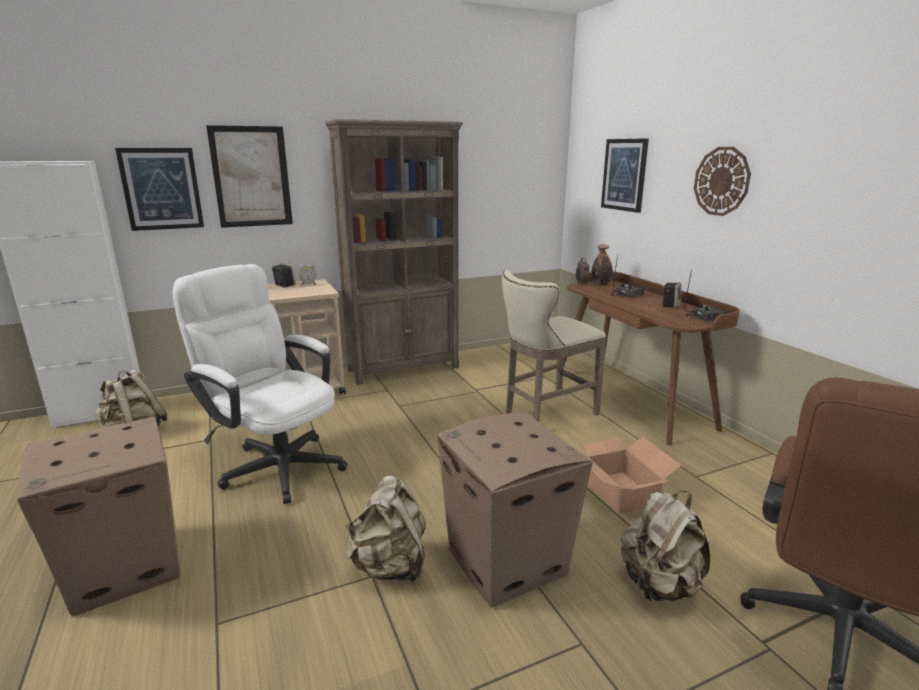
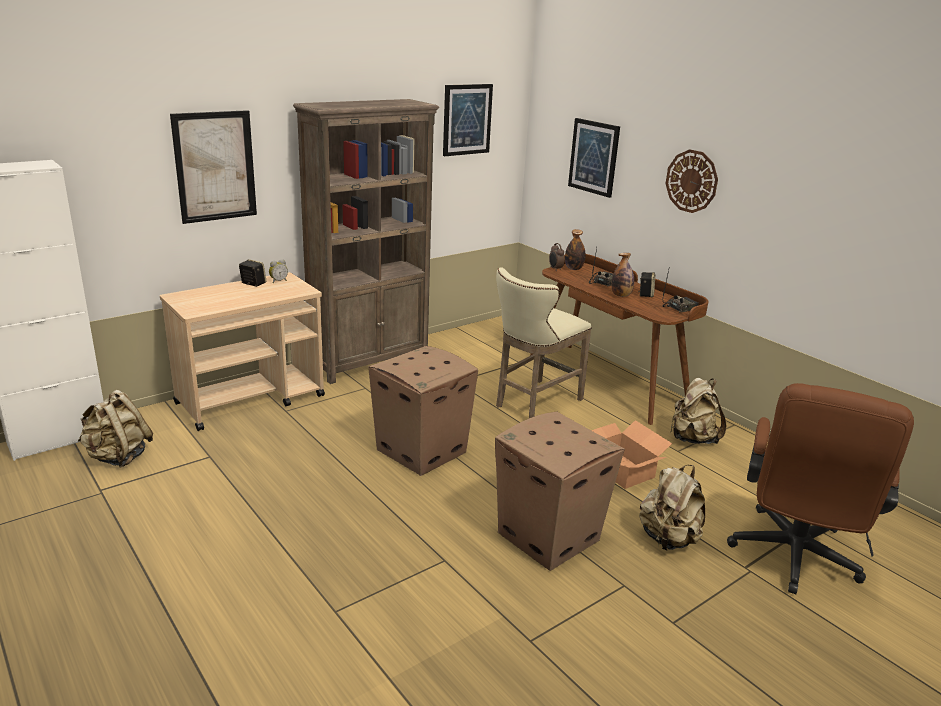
camera: 15 degrees left, 5 degrees up
cardboard box [17,417,181,617] -> cardboard box moved to [368,346,478,476]
picture [115,148,204,231] -> picture moved to [443,84,493,156]
white office chair [173,264,347,504] -> none
beige backpack [346,475,426,583] -> beige backpack moved to [670,378,726,444]
none -> bottle [612,253,634,297]

